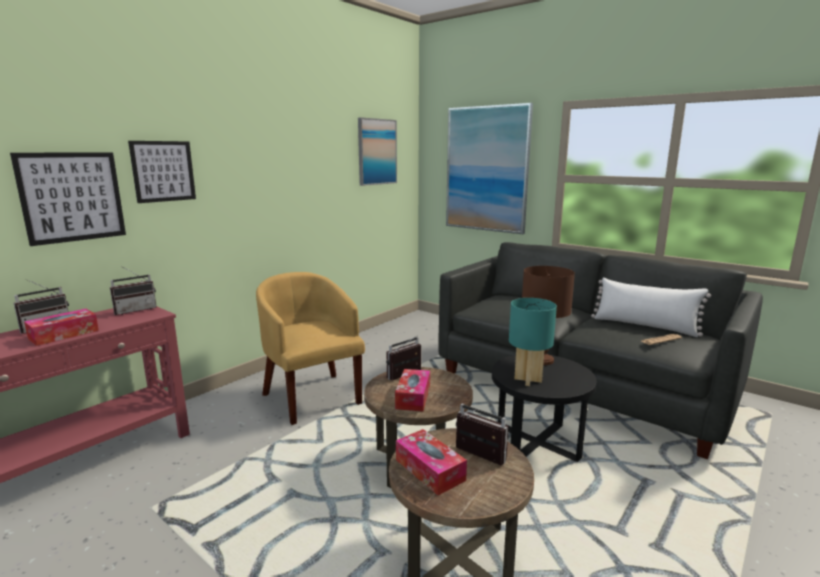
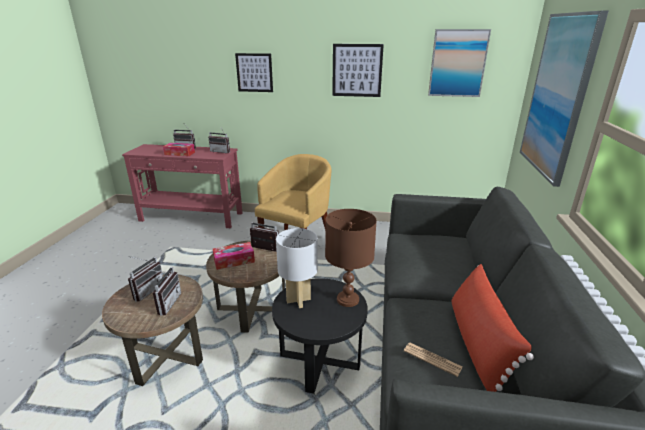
camera: 60 degrees right, 10 degrees up
picture [10,152,126,246] -> picture moved to [332,44,384,97]
tissue box [396,429,467,496] -> radio [128,256,163,302]
turquoise table lamp [509,298,557,386] -> white table lamp [276,228,318,308]
white pillow [591,278,711,337] -> red pillow [452,264,534,392]

